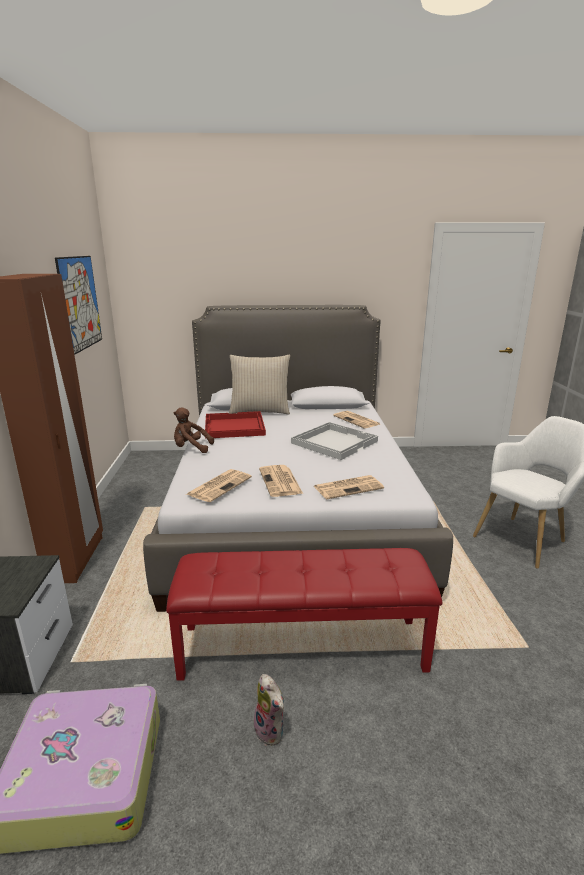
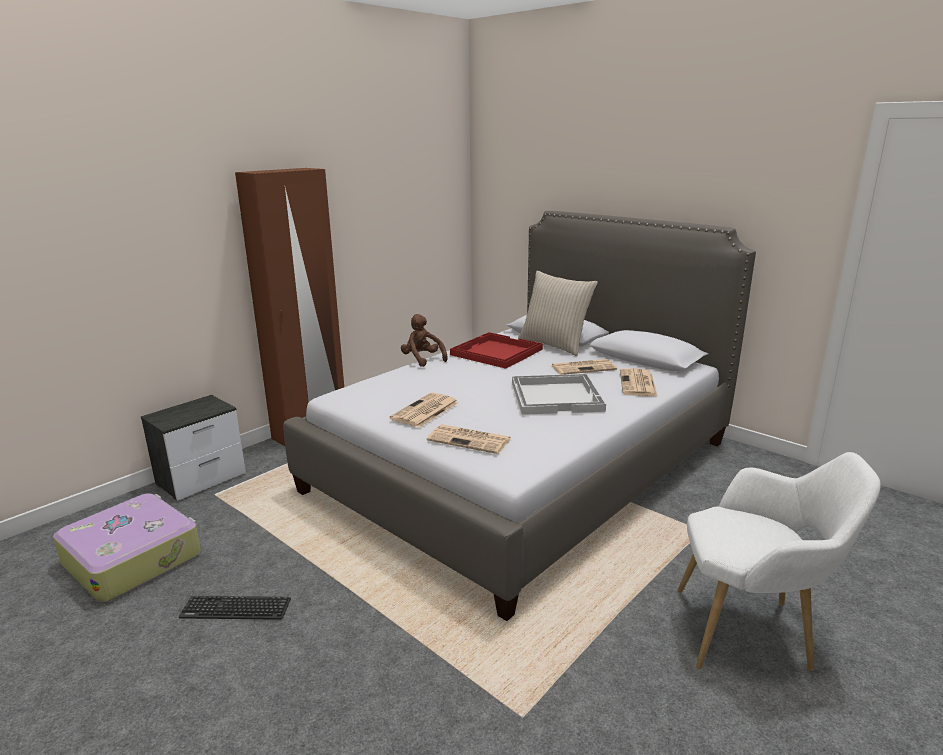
camera: 45 degrees right, 0 degrees up
picture [55,256,102,355] -> none
red bench [166,548,442,681] -> none
newspaper [187,469,252,502] -> newspaper moved to [551,359,617,375]
plush toy [254,674,284,746] -> keyboard [179,596,291,620]

